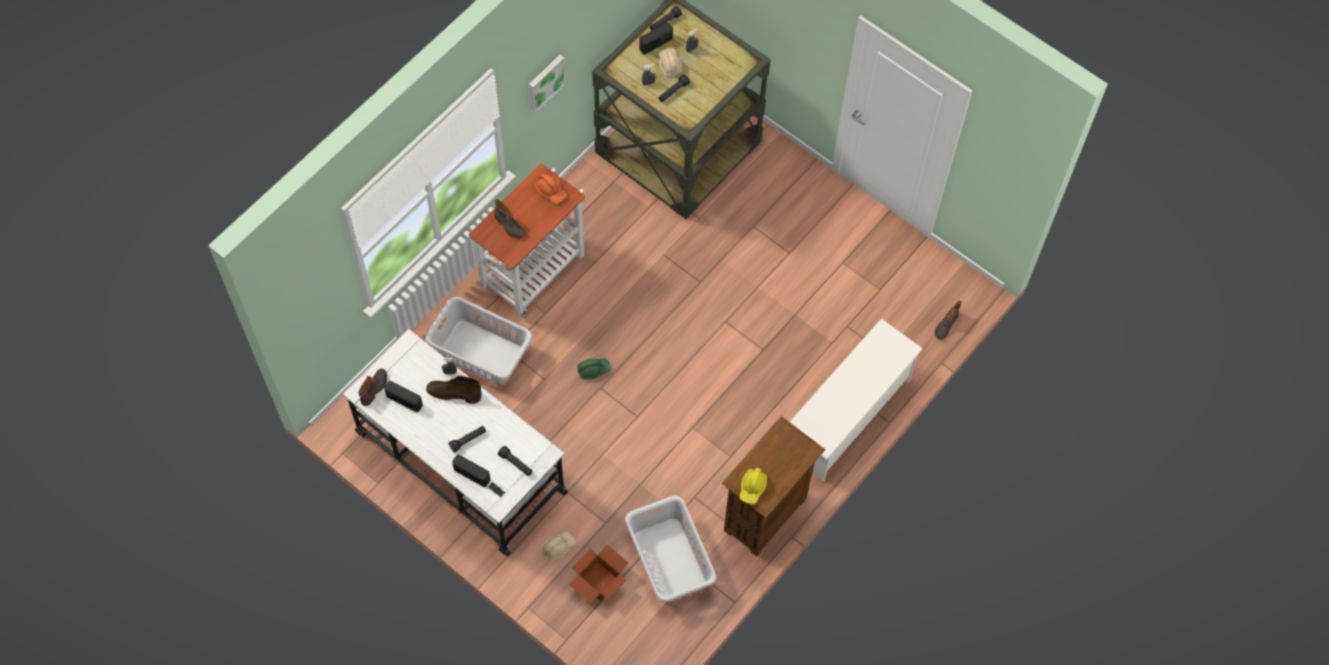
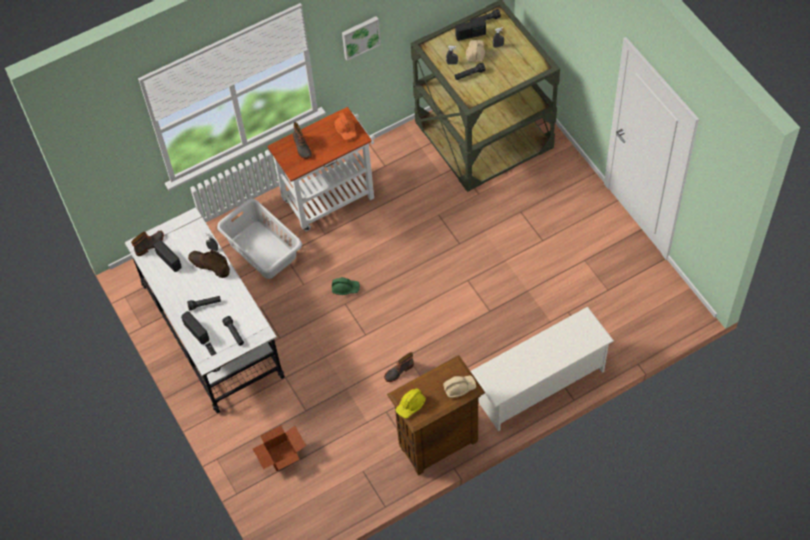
camera: 25 degrees right, 5 degrees down
beige hard hat [541,531,576,561] -> beige hard hat moved to [443,375,476,398]
grey laundry basket [625,495,716,602] -> none
boot [935,301,961,340] -> boot moved to [384,352,414,382]

